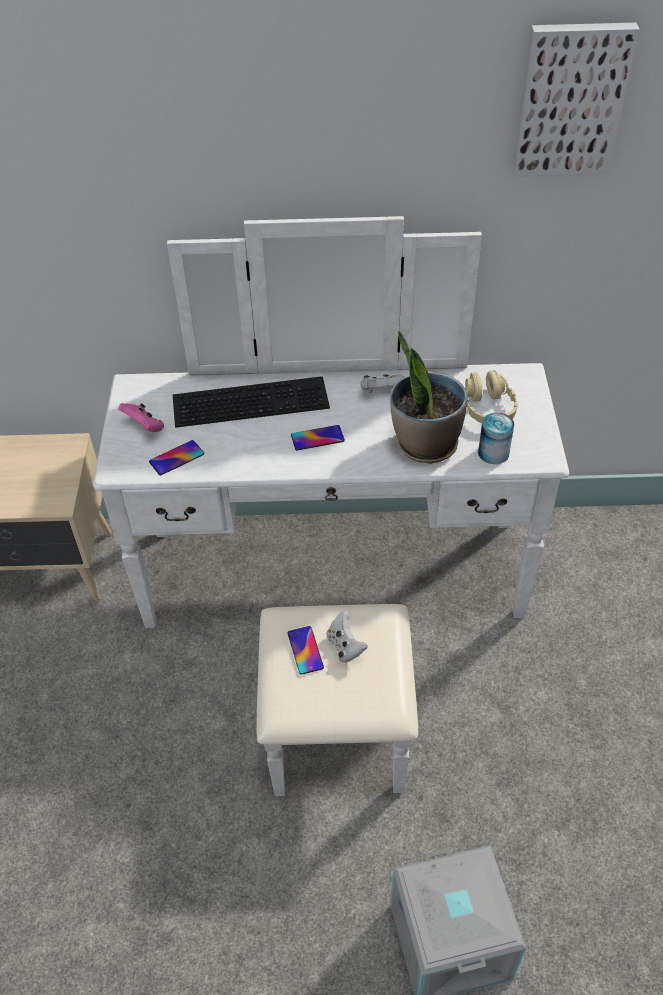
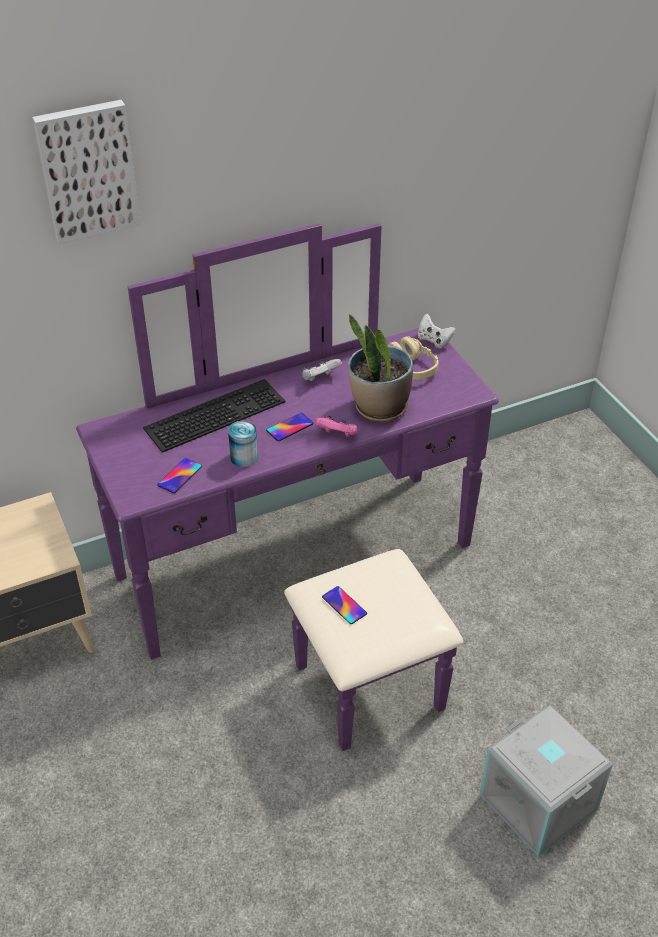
camera: 25 degrees left, 5 degrees down
white dresser [93,216,569,796] -> purple dresser [76,223,499,751]
pink game controller [118,403,164,433] -> pink game controller moved to [315,416,357,437]
white game controller [327,611,368,663] -> white game controller moved to [417,314,456,349]
can [478,412,514,464] -> can moved to [228,421,258,467]
picture [513,23,640,177] -> picture moved to [32,100,141,244]

